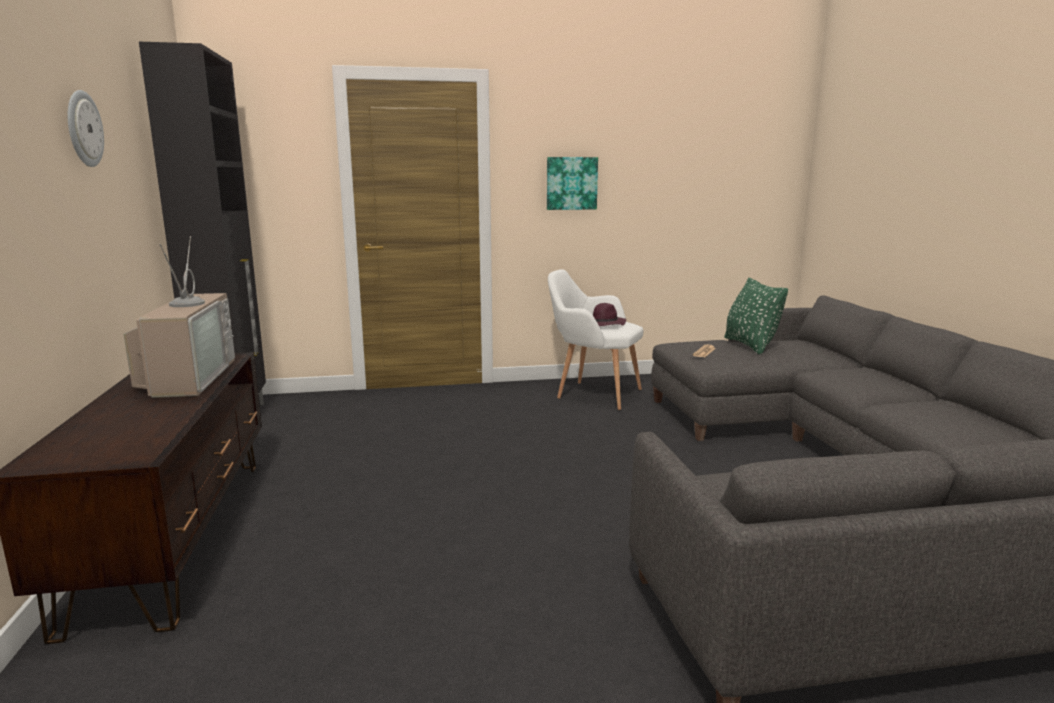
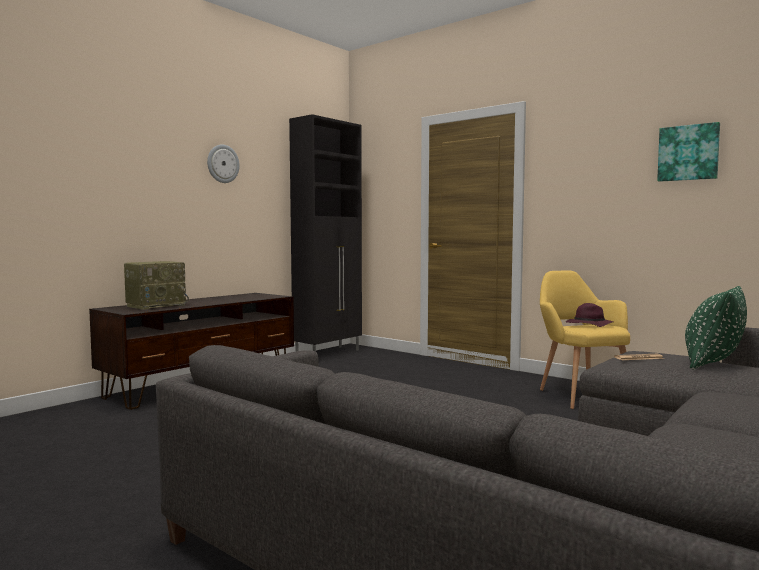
camera: 50 degrees right, 10 degrees down
television [124,236,235,398] -> none
picture [547,157,598,210] -> picture moved to [657,122,720,182]
white armchair [548,269,643,410] -> yellow armchair [540,270,630,409]
none -> radio [124,261,189,310]

